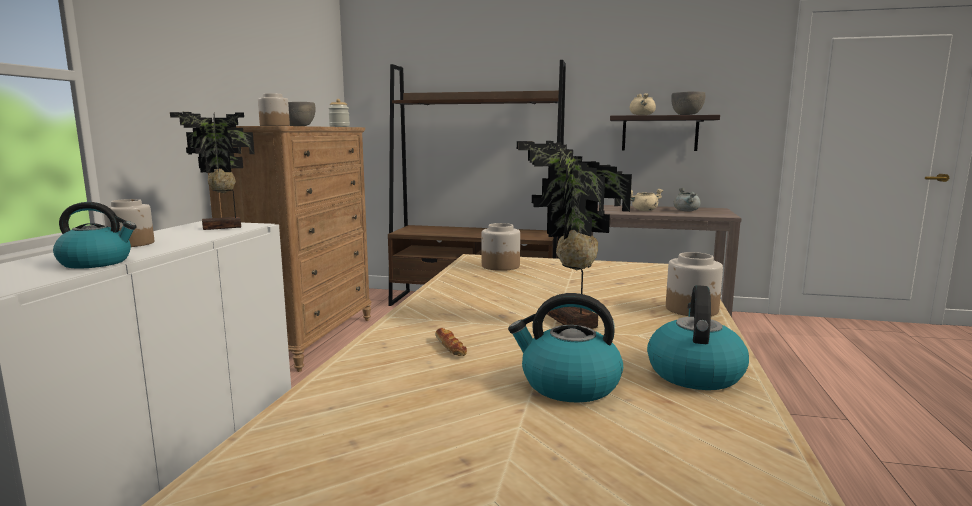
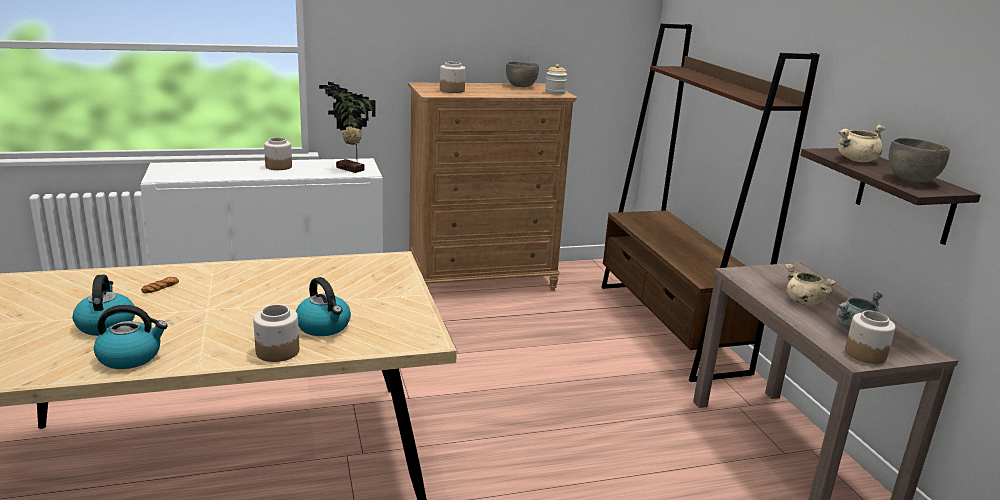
camera: 60 degrees right, 10 degrees up
kettle [53,202,137,269] -> kettle moved to [296,277,351,336]
jar [482,223,520,271] -> jar moved to [845,311,895,364]
potted plant [517,141,632,329] -> none

